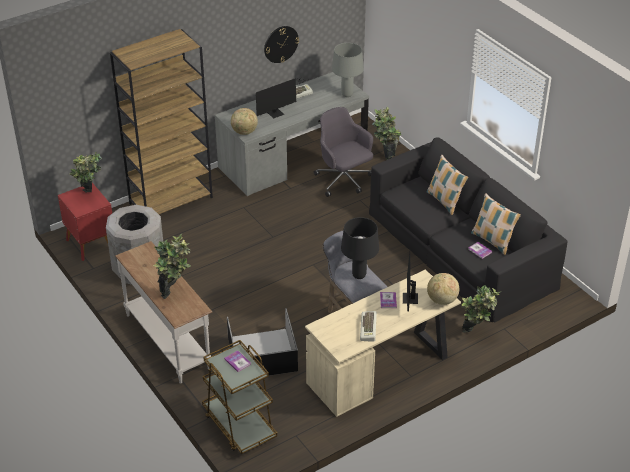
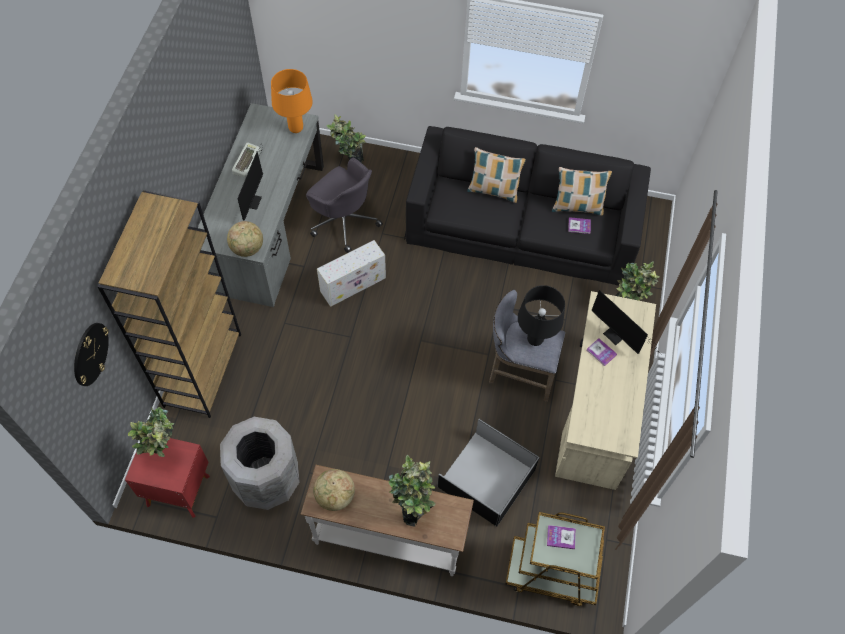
camera: 45 degrees left, 20 degrees up
wall clock [264,26,299,63] -> wall clock moved to [74,323,109,386]
grey office chair [314,107,373,197] -> grey office chair turned 150 degrees counterclockwise [306,158,383,253]
grey table lamp [332,43,364,97] -> orange table lamp [271,69,313,133]
keyboard [360,311,377,342] -> none
globe [427,273,459,305] -> globe moved to [313,469,355,511]
none -> white storage box [317,240,386,307]

